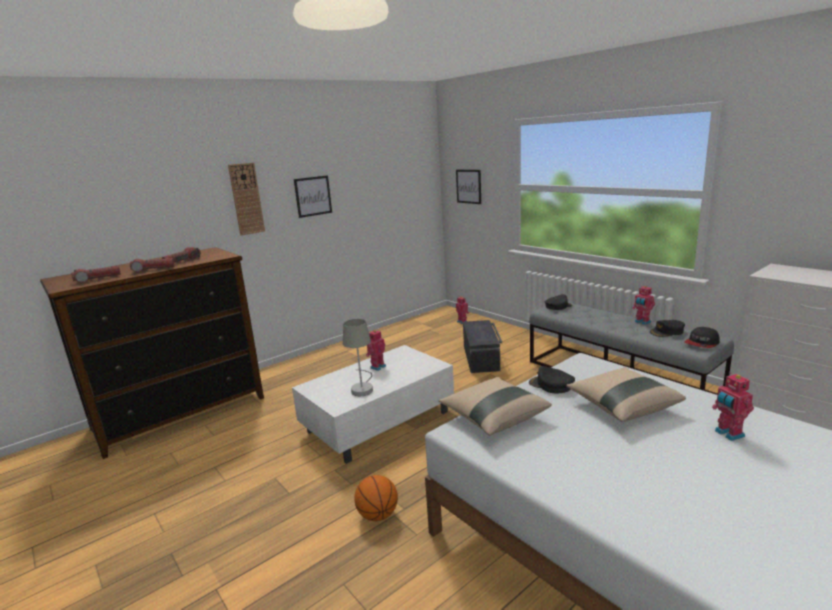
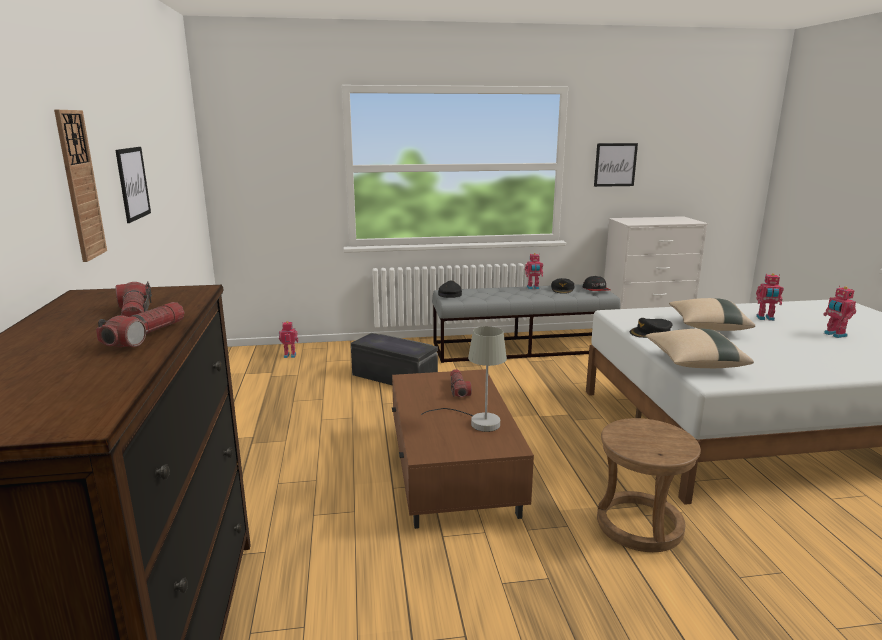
camera: 60 degrees left, 0 degrees up
flashlight [71,266,121,283] -> flashlight moved to [450,369,472,397]
white coffee table [292,345,454,464] -> brown coffee table [392,369,534,529]
basketball [354,475,398,521] -> brown stool [597,418,701,552]
toy robot [366,329,386,371] -> toy robot moved to [823,286,856,338]
picture [456,170,481,204] -> picture moved to [594,143,638,187]

